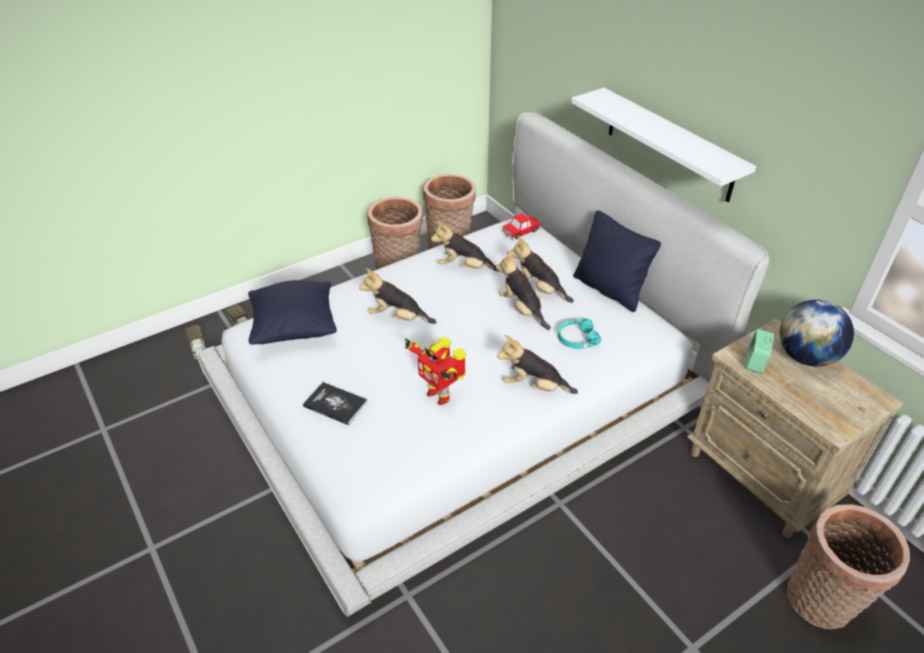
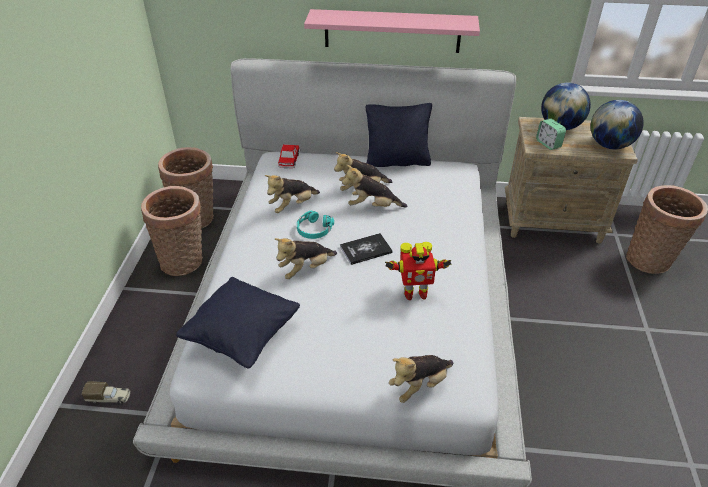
camera: 50 degrees left, 0 degrees up
toy truck [186,325,206,359] -> none
book [303,382,367,425] -> book moved to [340,233,393,265]
plush toy [497,335,578,394] -> plush toy moved to [389,355,453,403]
turquoise headphones [558,318,601,349] -> turquoise headphones moved to [297,210,334,239]
white shelf [571,88,756,202] -> pink shelf [304,9,480,53]
none -> globe [590,100,644,149]

